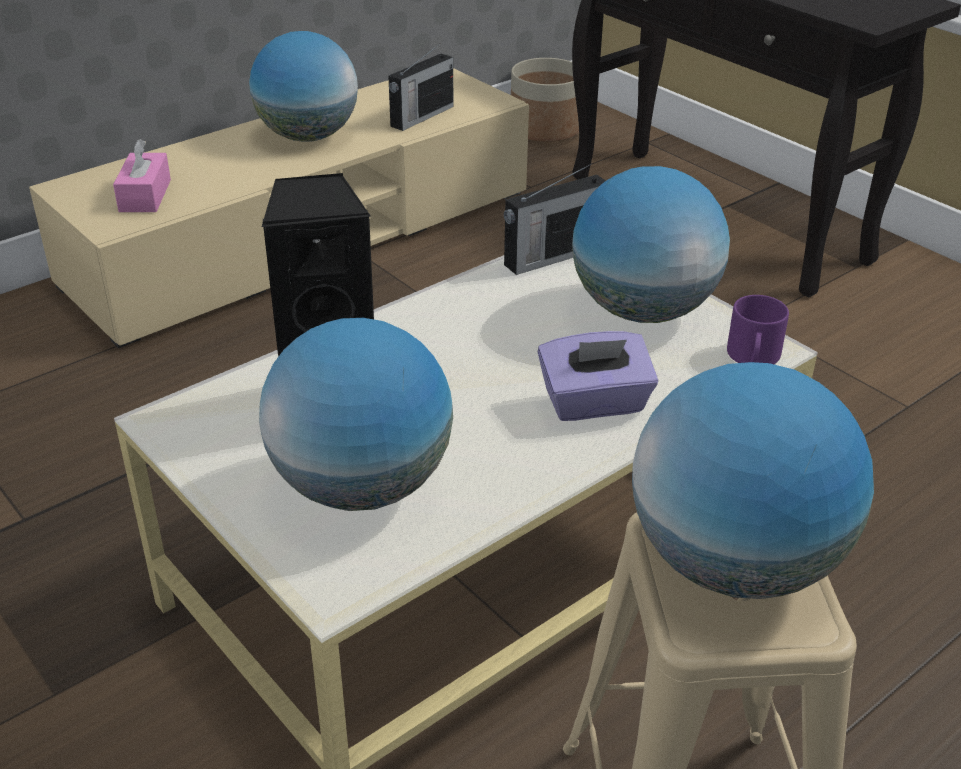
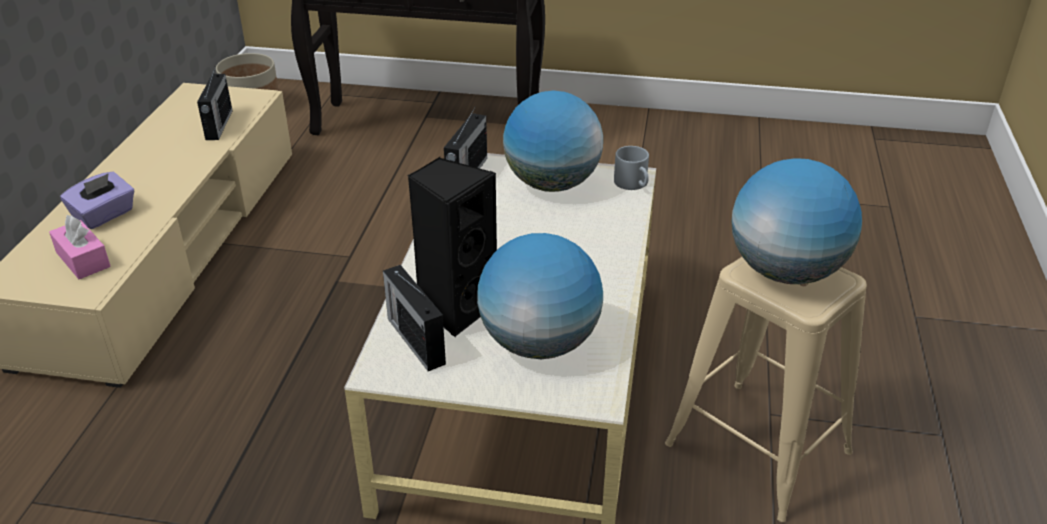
camera: 40 degrees left, 0 degrees up
globe [249,31,358,142] -> none
purple tissue box [538,331,658,421] -> purple tissue box moved to [60,171,134,229]
purple mug [727,295,789,364] -> grey mug [614,146,649,190]
none -> radio [383,265,446,371]

